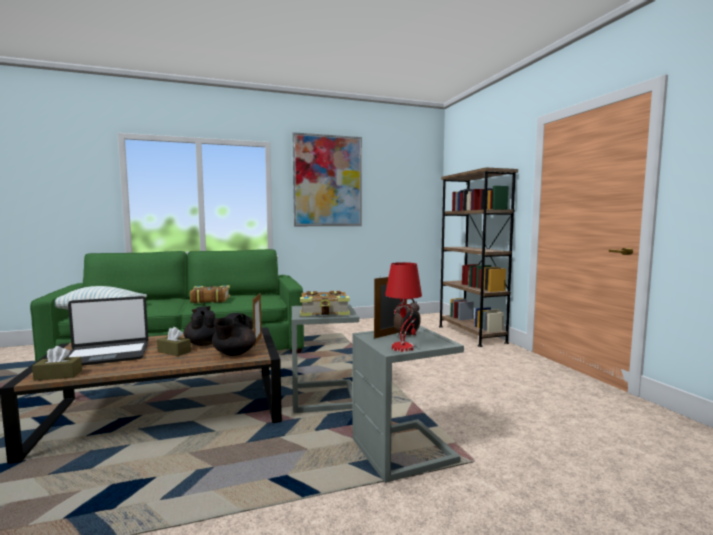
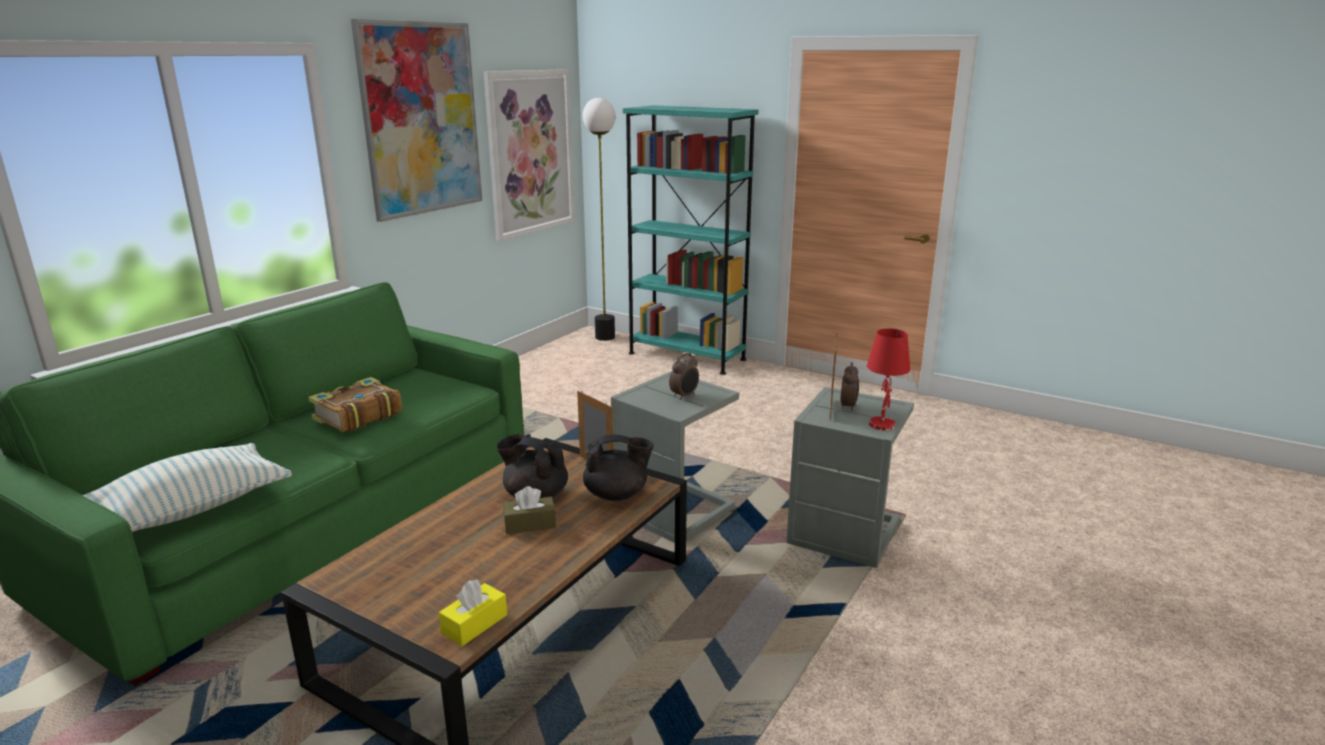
camera: 40 degrees left, 15 degrees up
brown tissue box [32,346,82,381] -> yellow tissue box [439,579,507,646]
laptop [65,296,148,366] -> none
black teapot [212,313,256,356] -> black teapot turned 75 degrees counterclockwise [583,434,654,501]
book [300,291,350,316] -> alarm clock [669,353,699,400]
brown bookcase [439,167,518,347] -> turquoise bookcase [623,105,758,375]
none -> picture [483,69,574,241]
none -> floor lamp [583,98,616,341]

